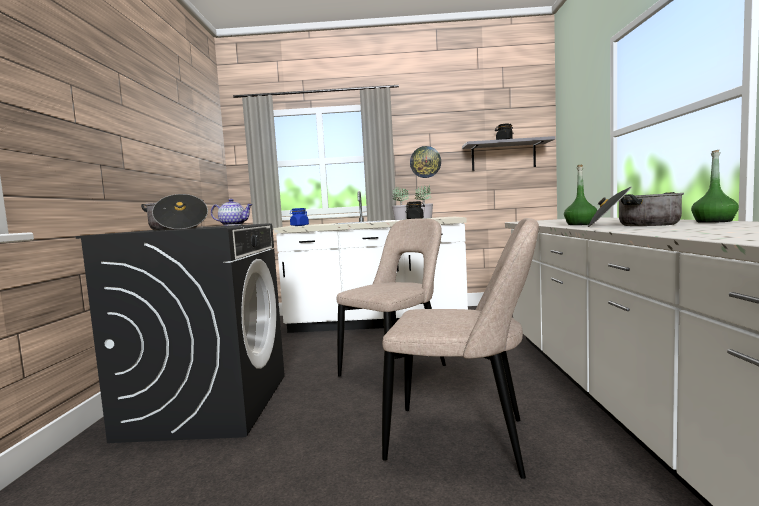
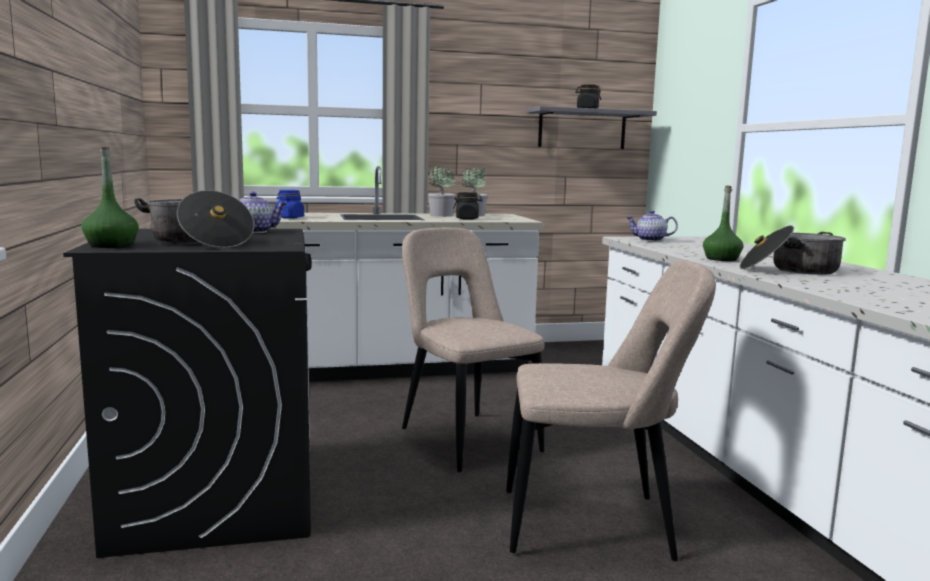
camera: 15 degrees left, 5 degrees up
beige chair [337,218,446,376] -> beige chair turned 60 degrees counterclockwise [402,228,545,472]
wall clock [410,146,441,178] -> none
green bottle [691,150,739,223] -> green bottle moved to [82,147,139,248]
none -> teapot [626,210,678,241]

